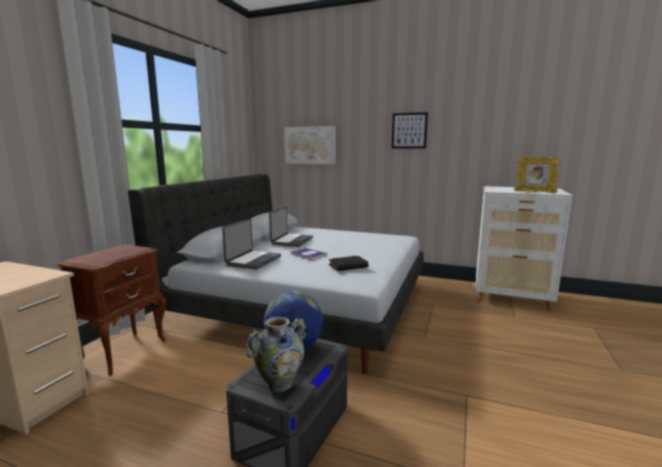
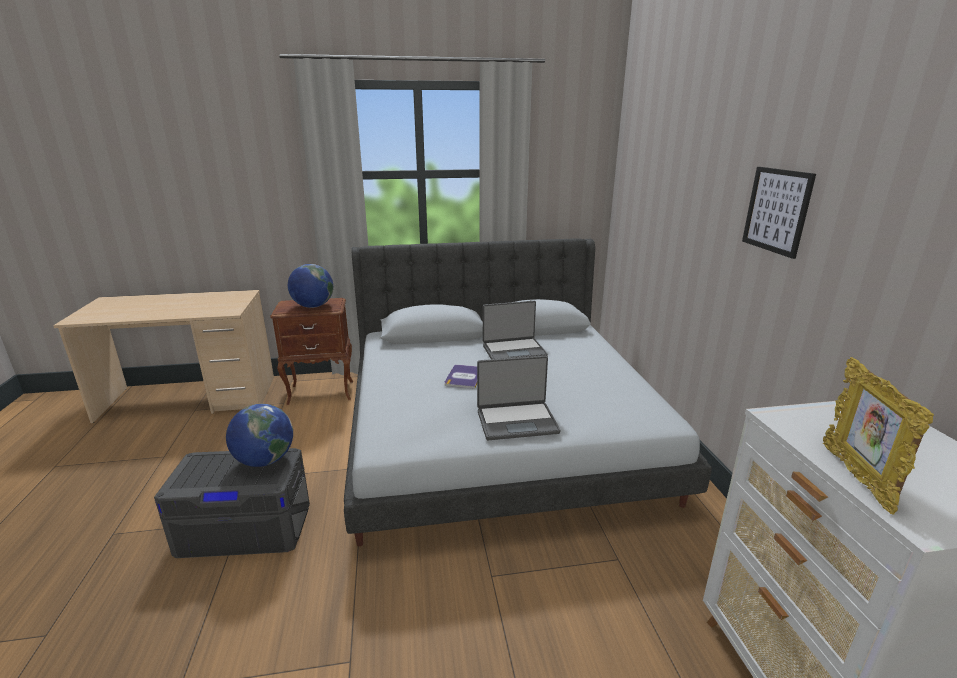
camera: 60 degrees right, 10 degrees up
laptop [222,219,281,270] -> laptop moved to [477,356,561,440]
vase [246,317,306,393] -> none
picture [284,126,336,164] -> none
black book [329,256,369,271] -> none
none -> globe [288,264,333,308]

